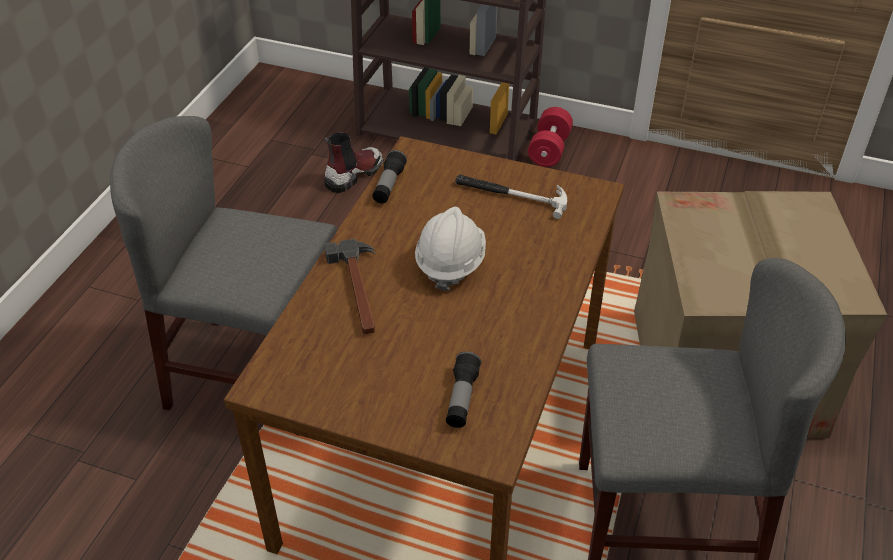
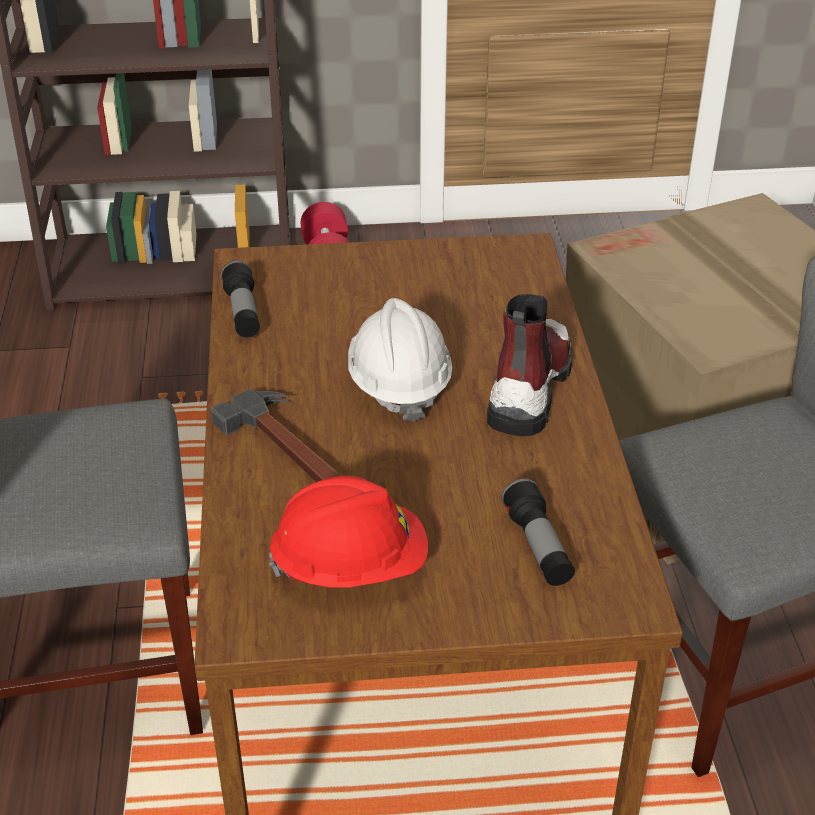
camera: 25 degrees left, 5 degrees down
boot [324,132,384,193] -> boot moved to [487,294,572,436]
hammer [455,175,567,219] -> none
none -> red hard hat [269,476,428,587]

